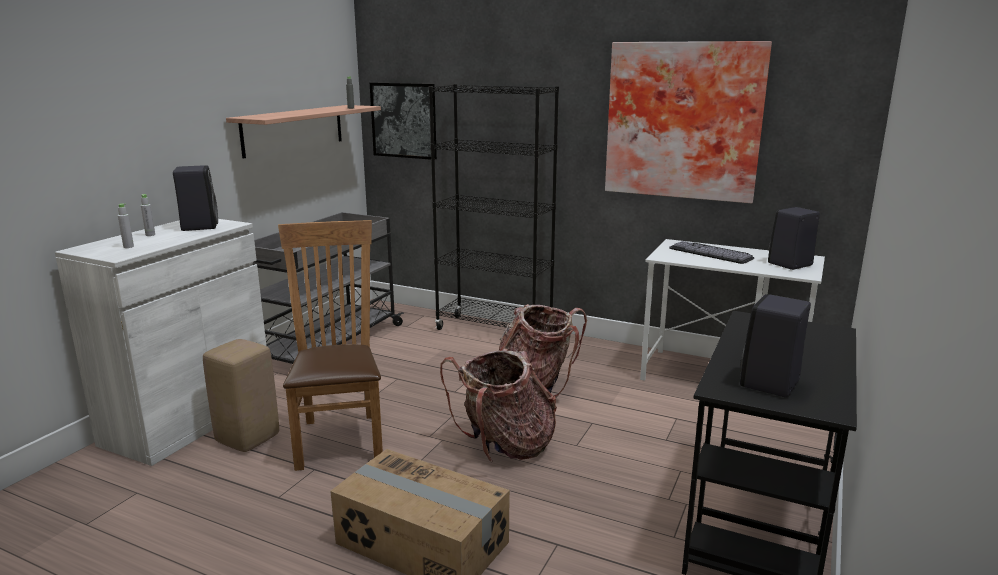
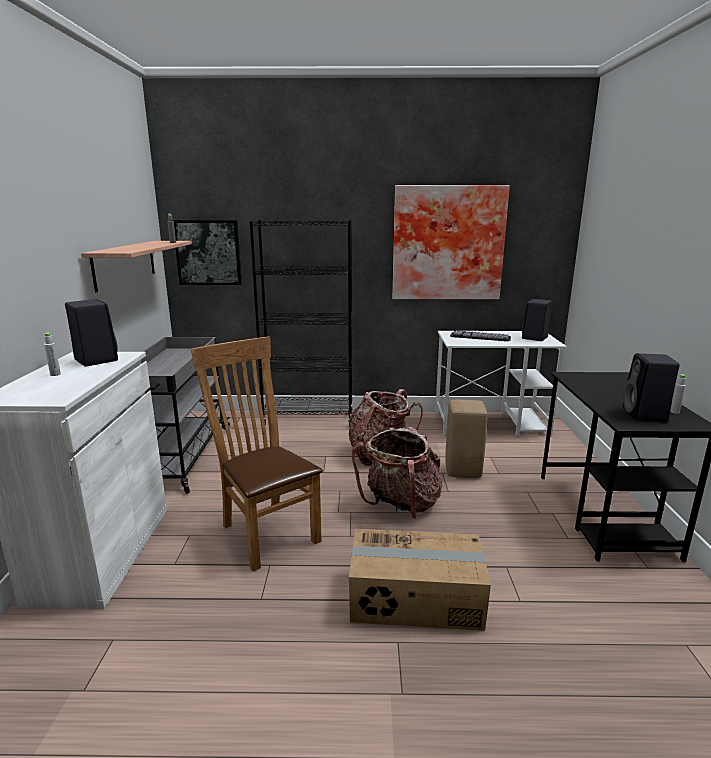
camera: 25 degrees left, 0 degrees up
grey bottle [118,203,134,248] -> grey bottle moved to [670,374,686,414]
beige stool [203,339,279,452] -> beige stool moved to [445,400,487,478]

